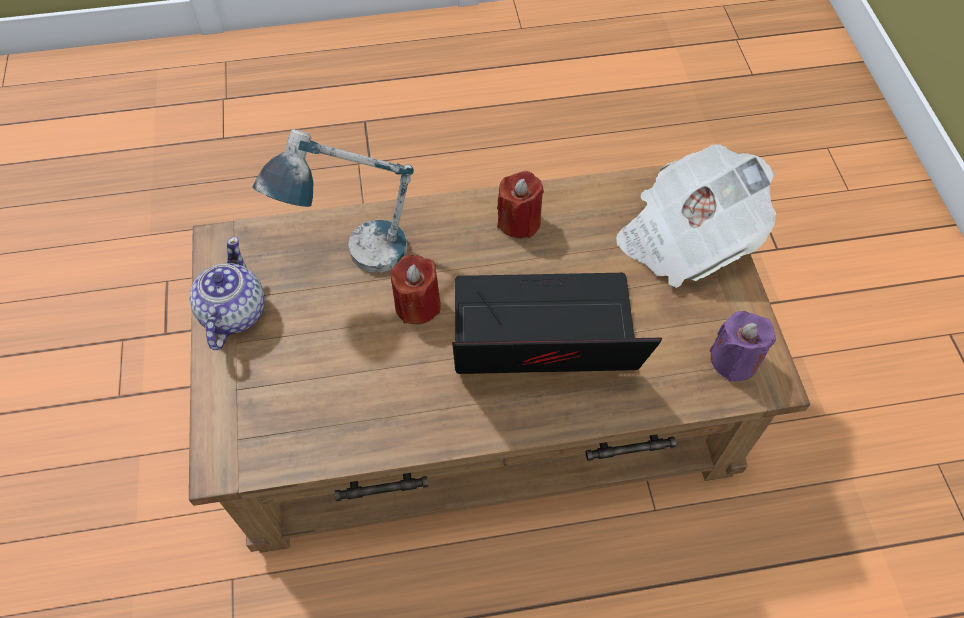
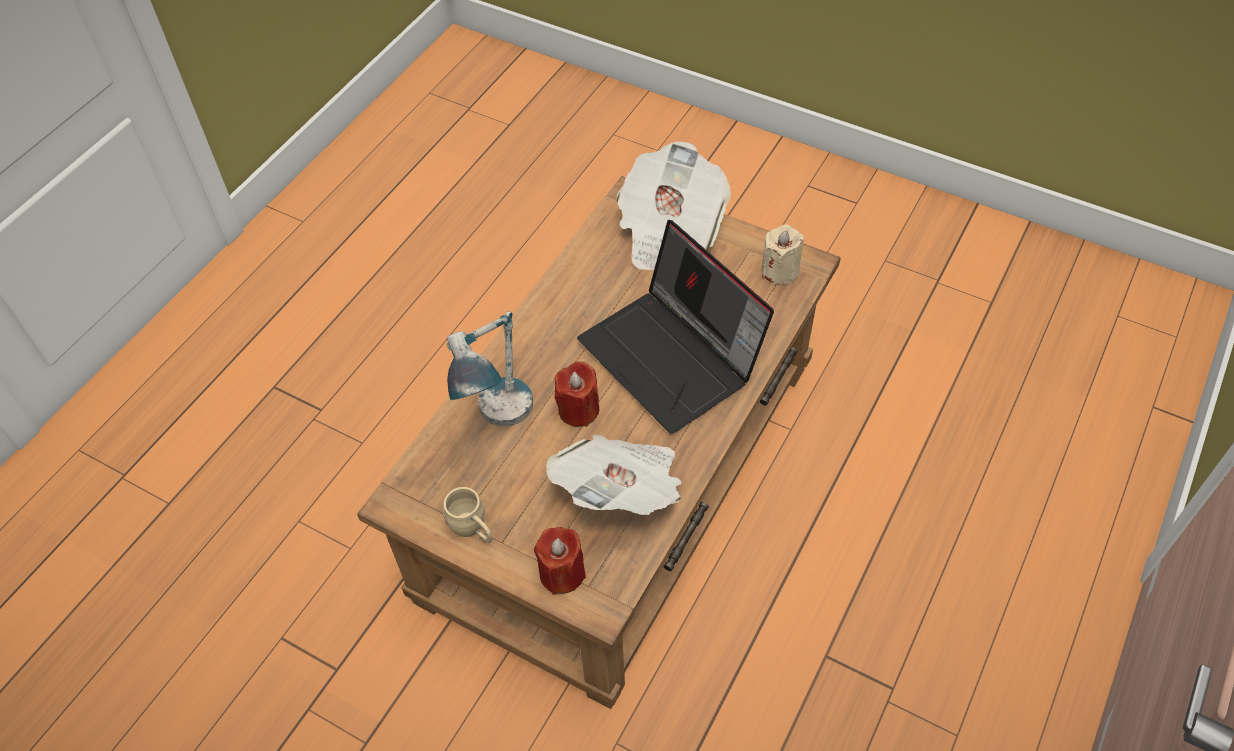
camera: 50 degrees left, 5 degrees down
teapot [189,236,265,350] -> beige mug [443,487,492,543]
laptop [452,273,662,374] -> laptop turned 75 degrees counterclockwise [577,220,774,434]
red candle [497,171,544,238] -> red candle moved to [534,527,586,595]
purple candle [710,311,776,381] -> beige candle [761,225,804,284]
none -> newspaper [546,434,682,515]

